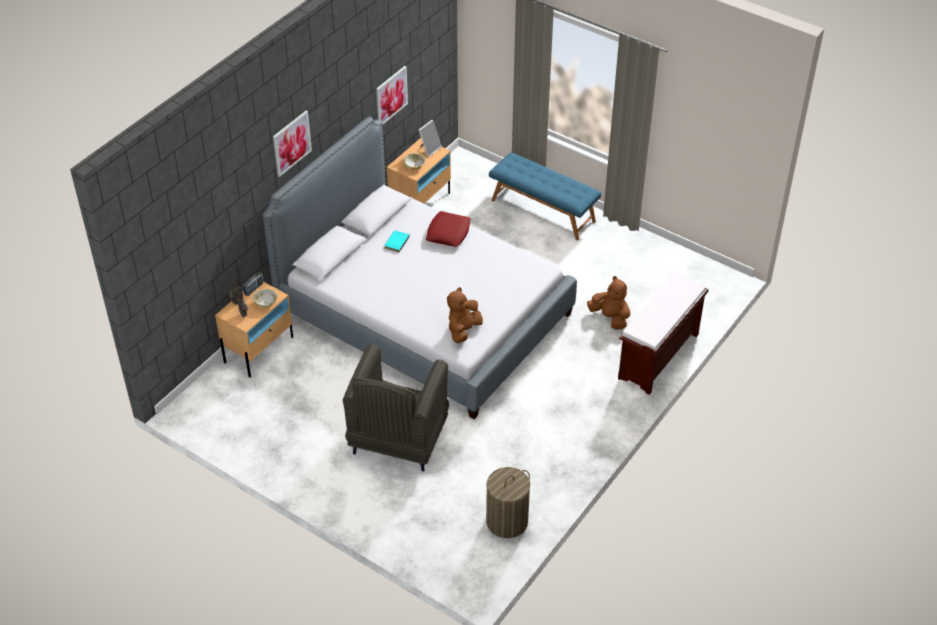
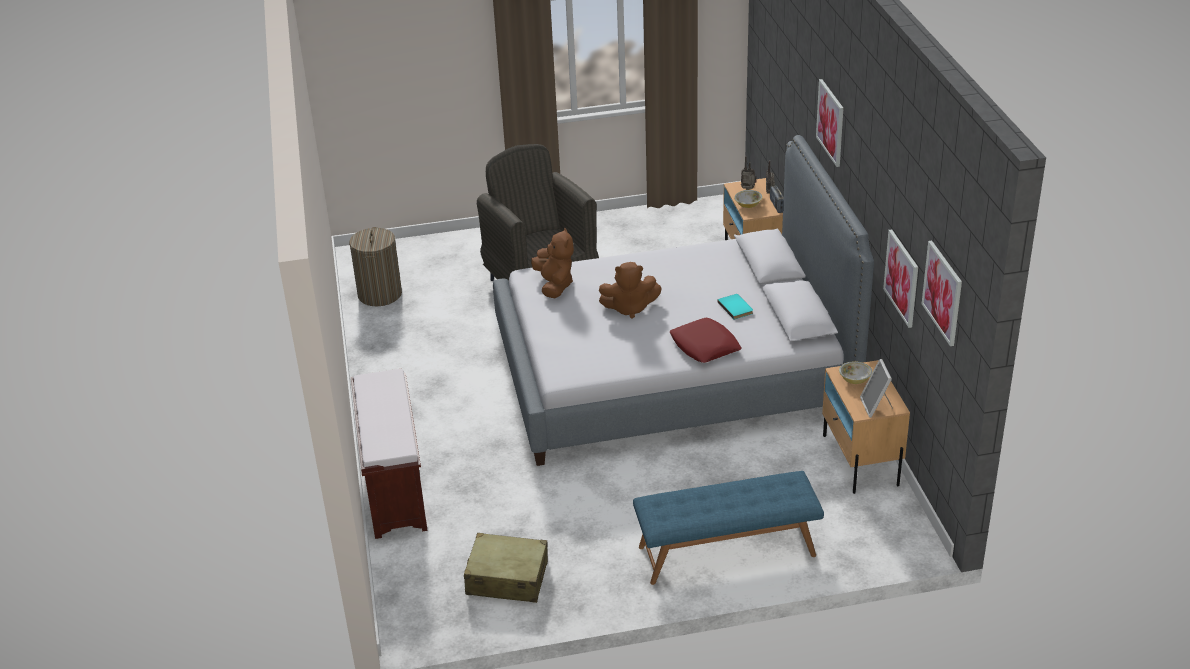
camera: 135 degrees right, 10 degrees down
brown plush toy [587,276,630,329] -> brown plush toy moved to [599,262,662,319]
none -> beige suitcase [464,533,548,603]
none -> picture [922,241,962,346]

